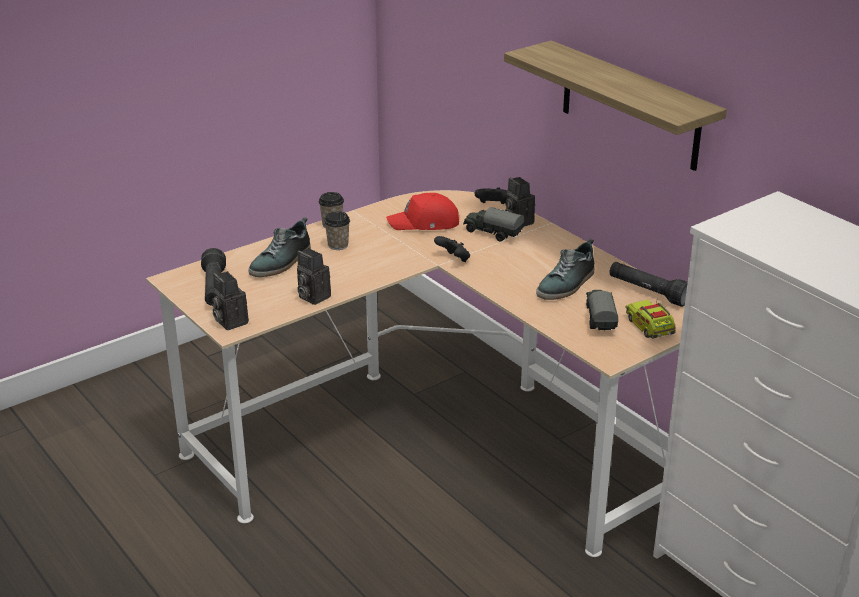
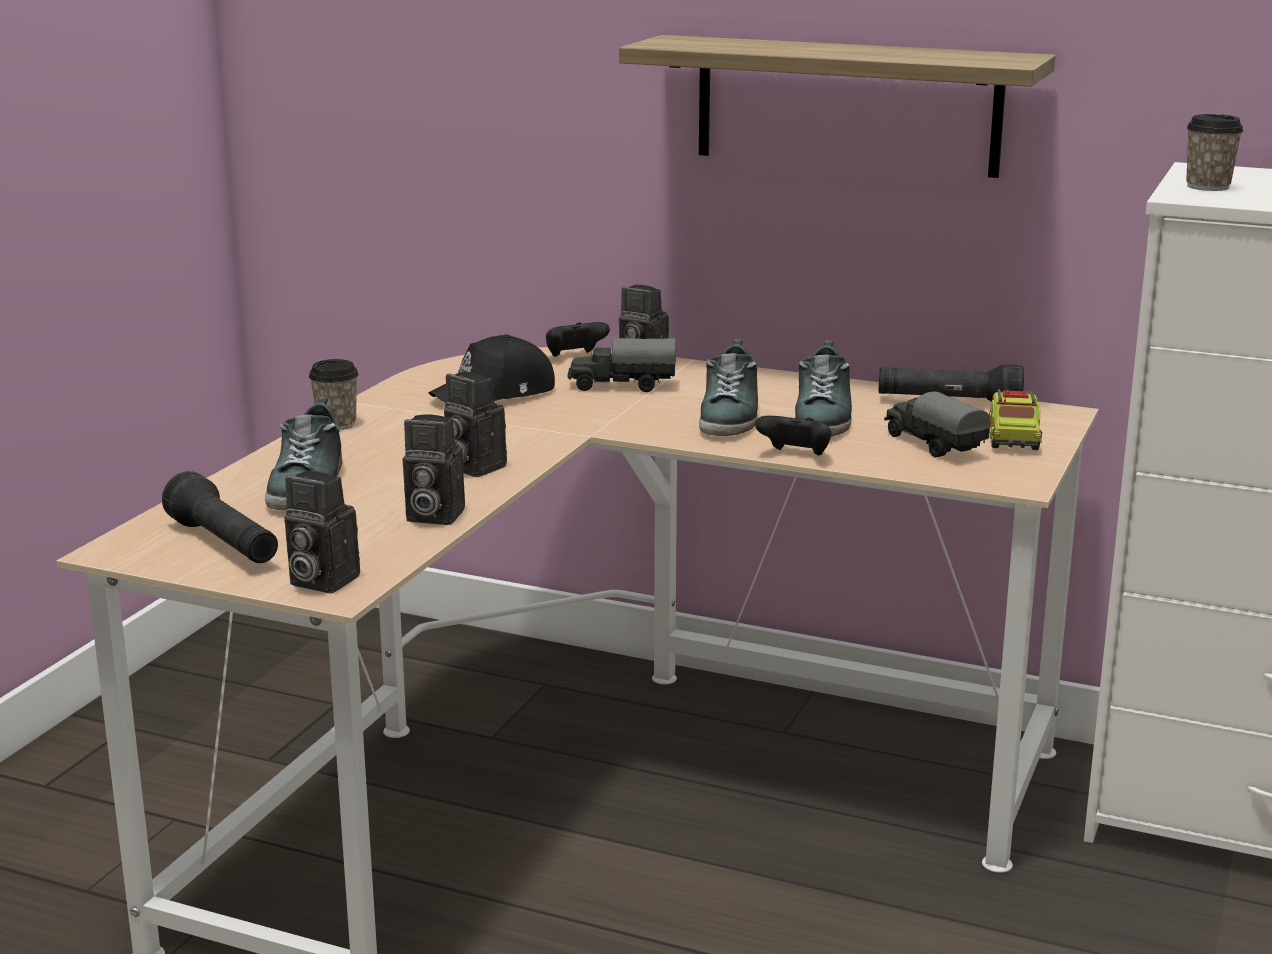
camera: 30 degrees left, 10 degrees down
cup [324,211,350,250] -> cup moved to [1186,114,1243,191]
red cap [386,193,459,230] -> black cap [429,334,555,403]
black game controller [434,236,470,262] -> black game controller moved to [755,416,832,455]
toy truck [626,300,676,339] -> toy truck turned 120 degrees counterclockwise [989,389,1042,450]
none -> camera [444,372,507,477]
none -> shoe [699,339,758,436]

